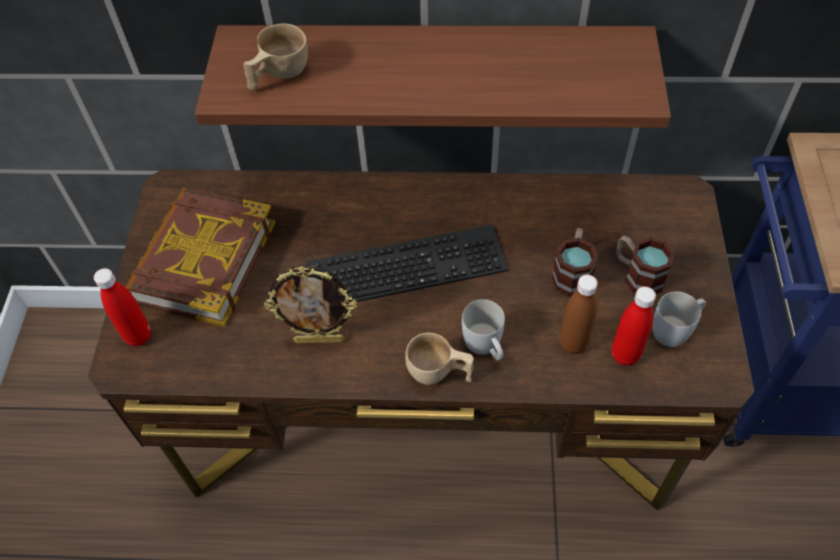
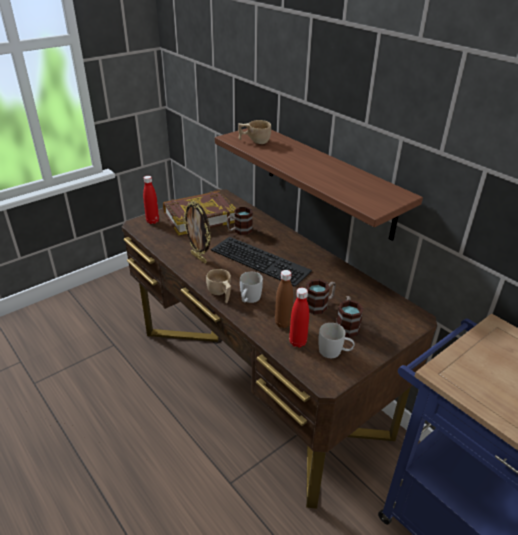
camera: 45 degrees right, 20 degrees down
none -> mug [226,207,253,235]

